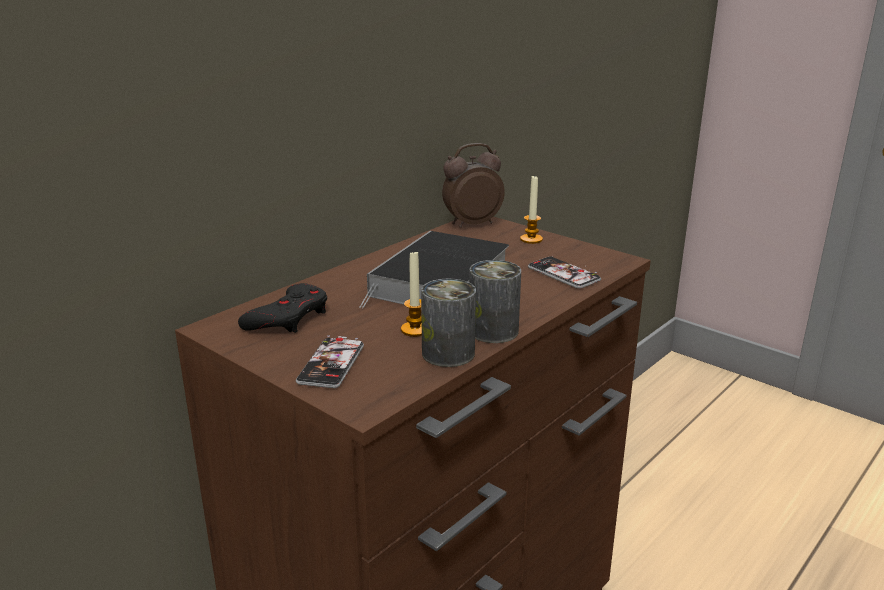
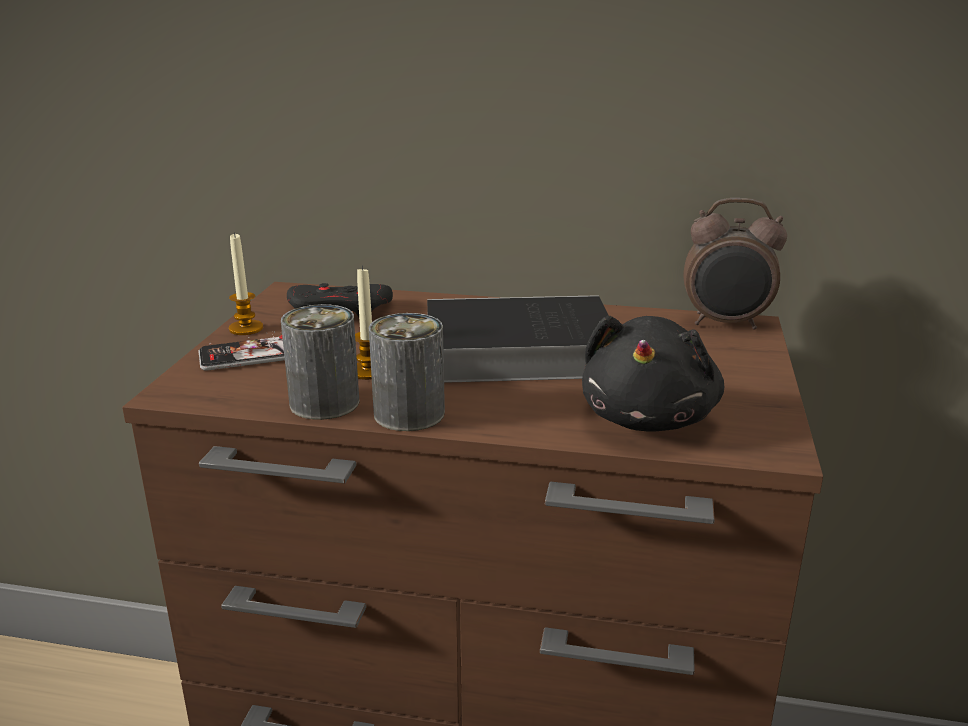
camera: 60 degrees right, 0 degrees up
alarm clock [442,143,505,228] -> alarm clock turned 150 degrees clockwise [683,198,787,329]
candle [520,176,543,244] -> candle moved to [229,232,263,335]
phone [528,257,601,289] -> black plush toy [582,316,724,431]

